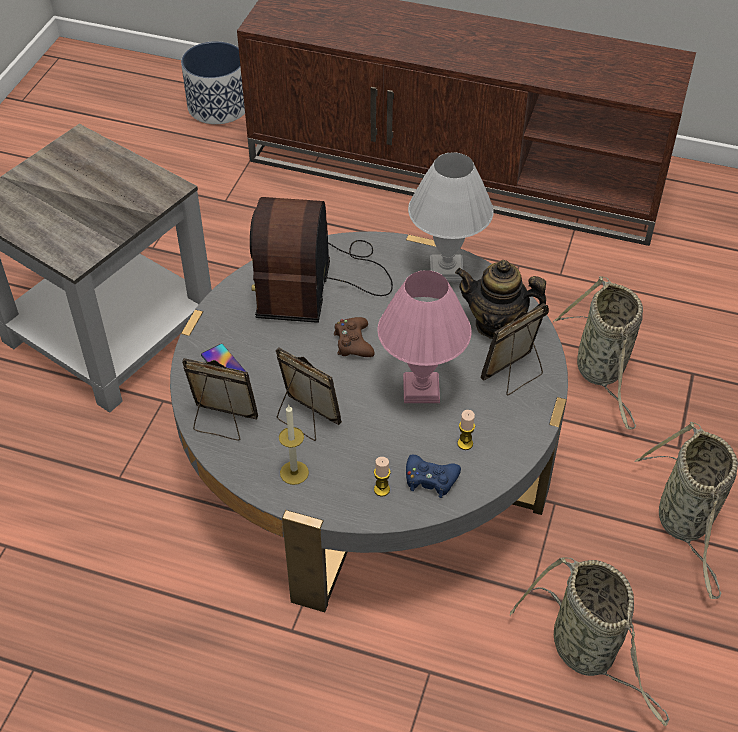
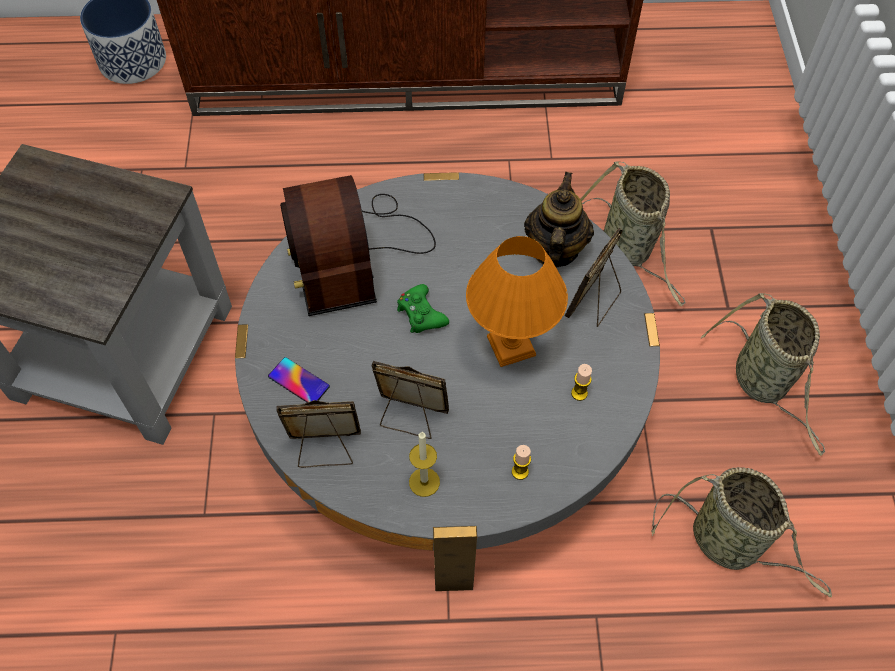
camera: 20 degrees left, 10 degrees up
brown game controller [334,317,375,357] -> green game controller [397,284,449,333]
pink table lamp [377,270,471,403] -> orange table lamp [466,236,568,367]
blue game controller [406,455,461,498] -> none
white table lamp [408,152,494,282] -> none
teapot [455,260,549,339] -> teapot turned 105 degrees clockwise [524,172,594,267]

